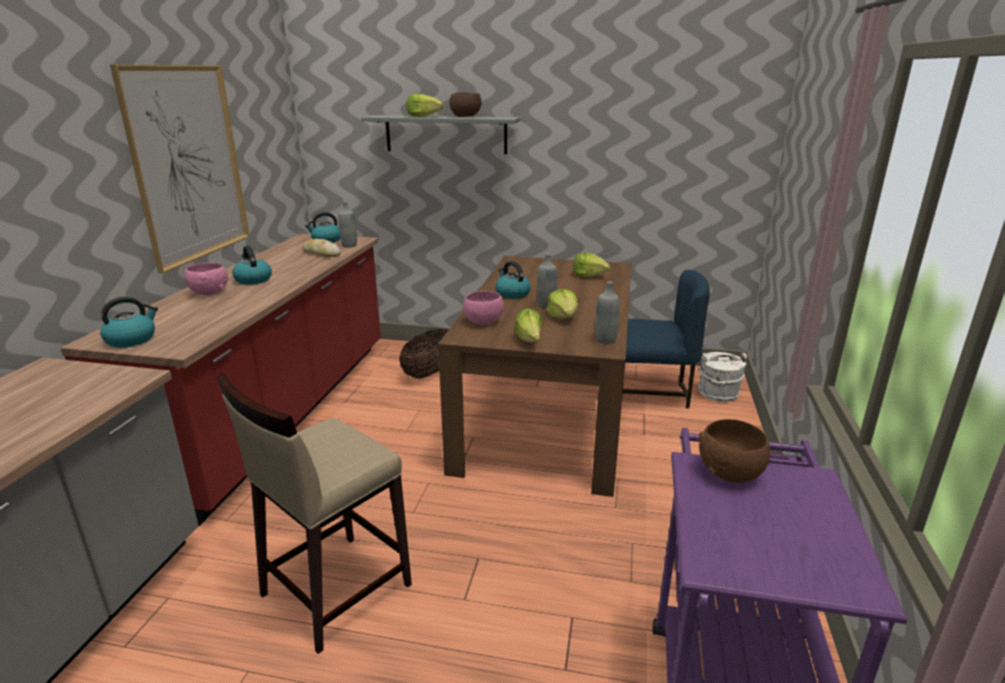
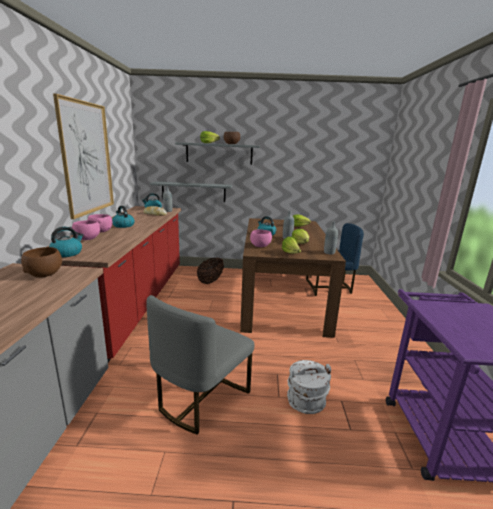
camera: 10 degrees left, 5 degrees down
beige stool [216,373,412,654] -> grey chair [146,295,254,434]
white bucket [698,352,747,402] -> white bucket moved to [287,360,331,414]
brown bowl [698,419,770,483] -> brown bowl moved to [21,247,62,277]
none -> pink bowl [72,220,100,240]
none -> grey shelf [150,181,232,202]

